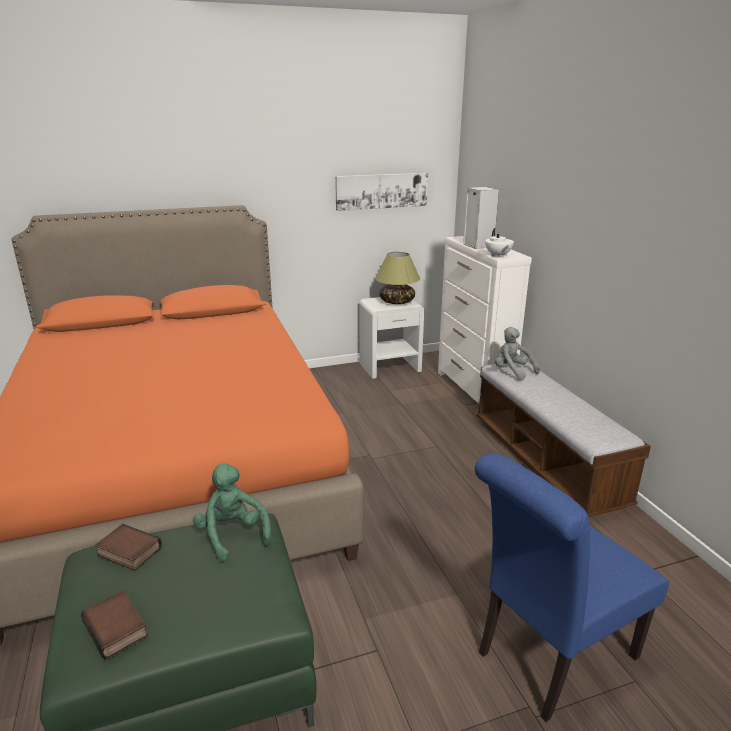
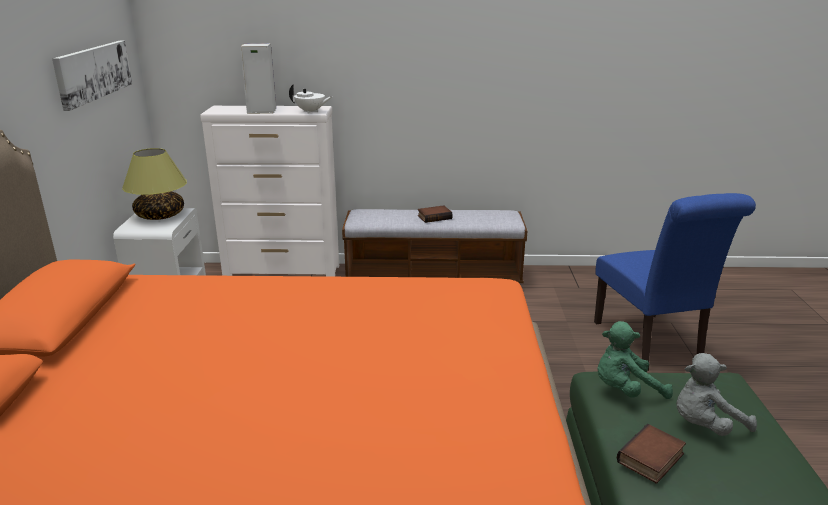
camera: 70 degrees left, 0 degrees up
book [81,591,148,660] -> book moved to [418,205,453,223]
grey plush toy [495,327,540,381] -> grey plush toy moved to [676,353,757,436]

